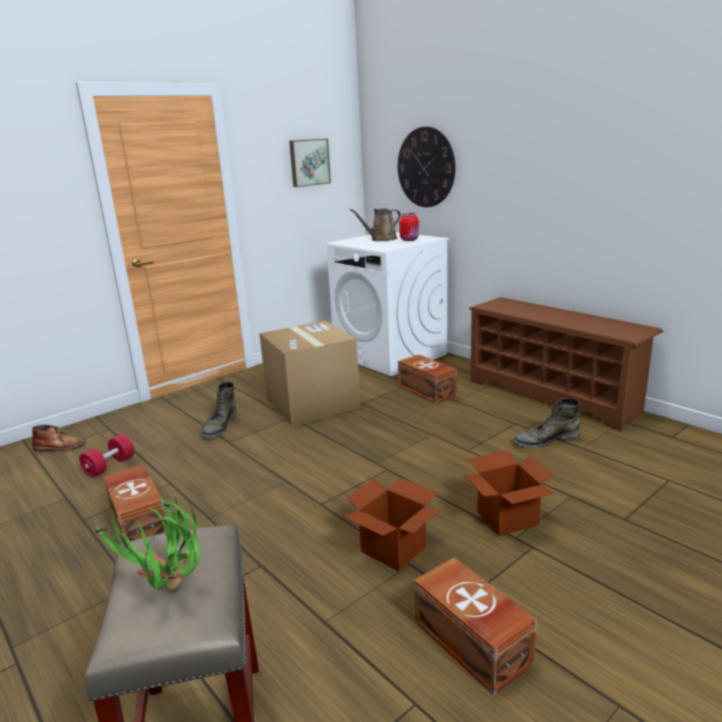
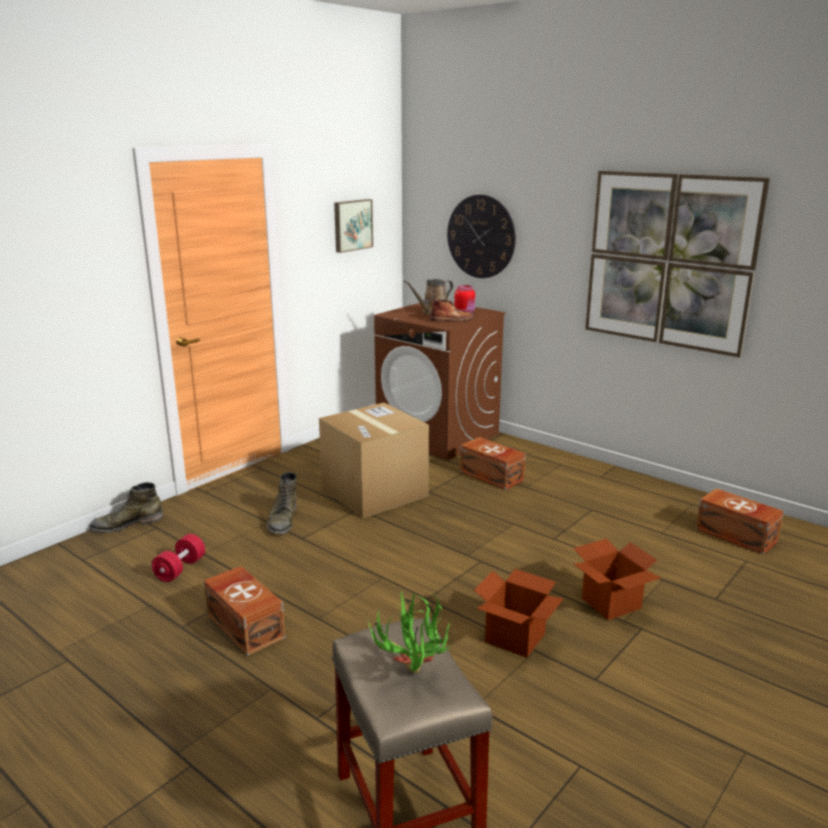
camera: 10 degrees left, 0 degrees up
brown boot [32,425,86,451] -> brown boot moved to [430,299,474,322]
white washing machine [326,232,449,376] -> brown washing machine [374,303,506,460]
brown storage box [414,558,537,695] -> brown storage box moved to [696,488,784,554]
brown shoe rack [469,297,663,431] -> none
green boot [514,398,580,448] -> green boot moved to [89,482,163,532]
none -> picture [585,171,770,358]

